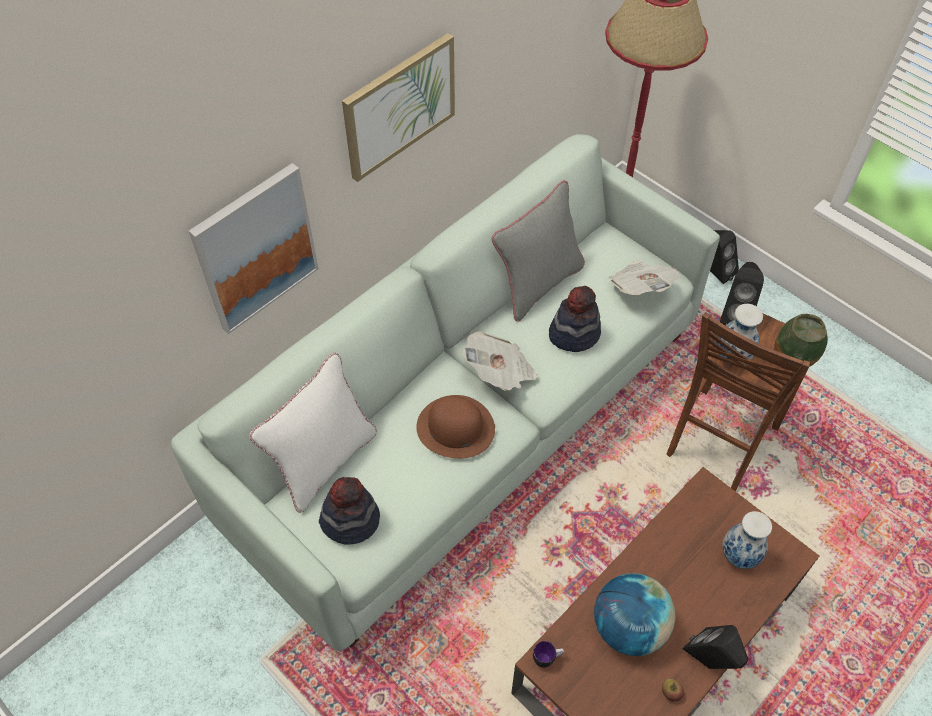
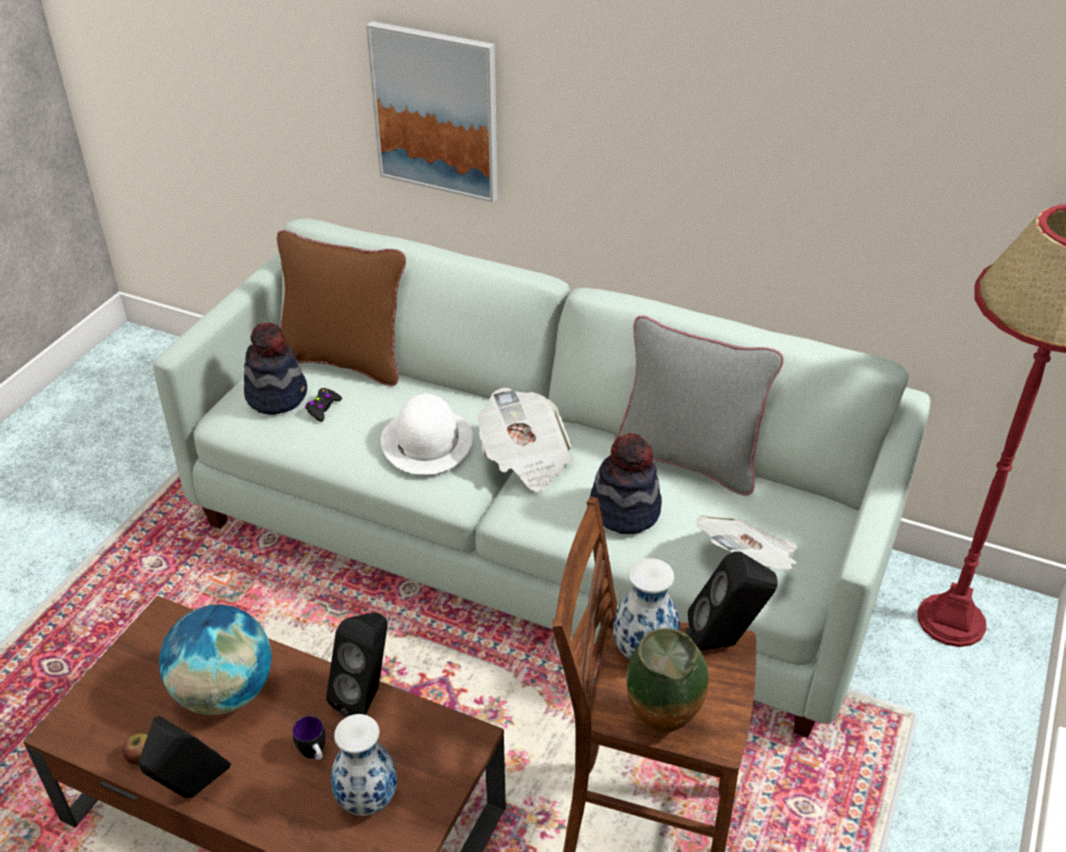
camera: 70 degrees right, 15 degrees down
white pillow [249,352,377,513] -> brown pillow [277,230,406,386]
picture [342,33,455,182] -> none
brown hat [416,395,495,459] -> white hat [381,394,473,475]
mug [533,641,564,668] -> mug moved to [292,716,326,760]
black speaker [710,230,739,284] -> black speaker moved to [326,613,388,717]
none -> black game controller [305,388,342,422]

